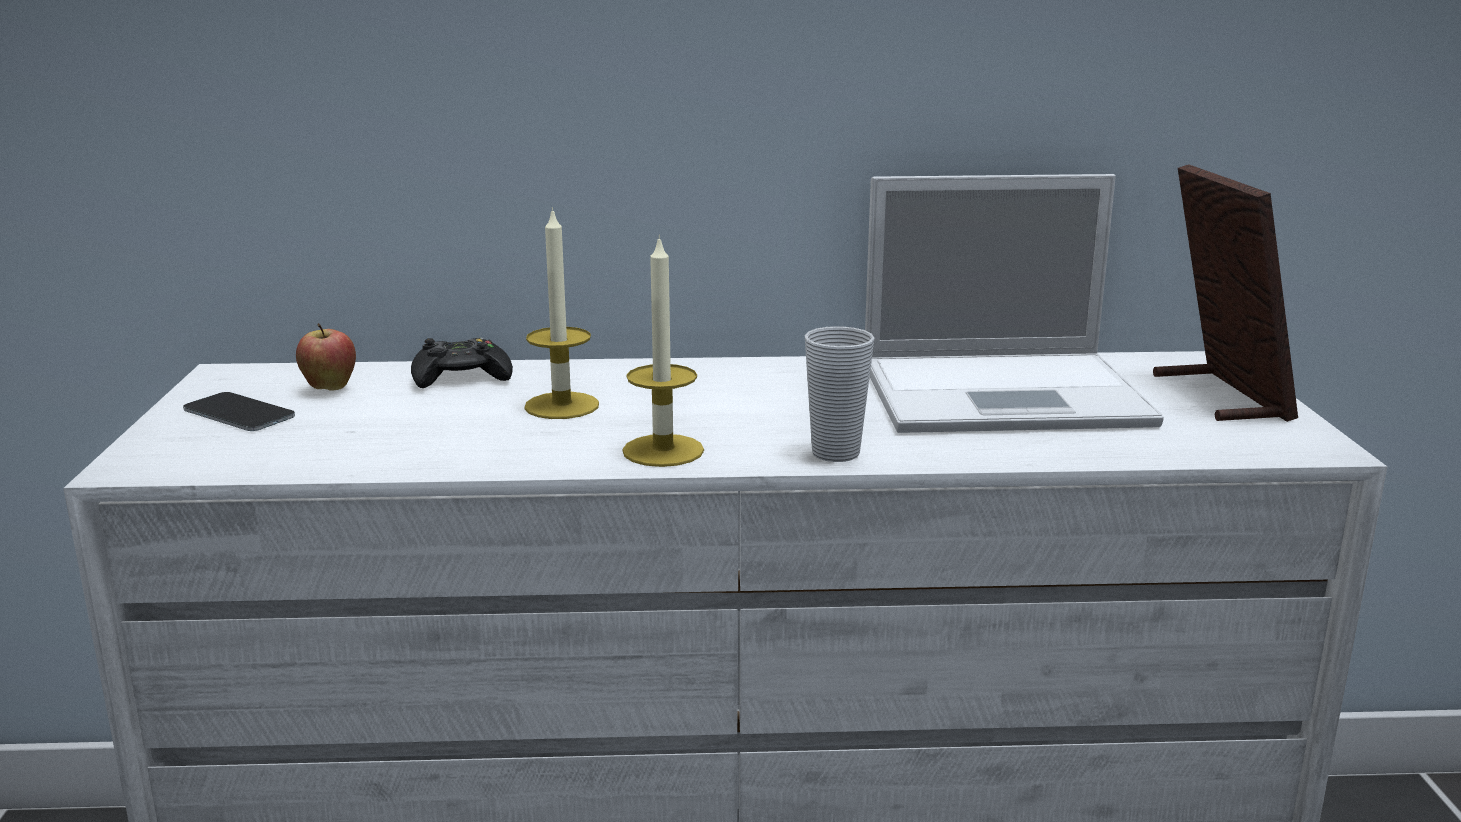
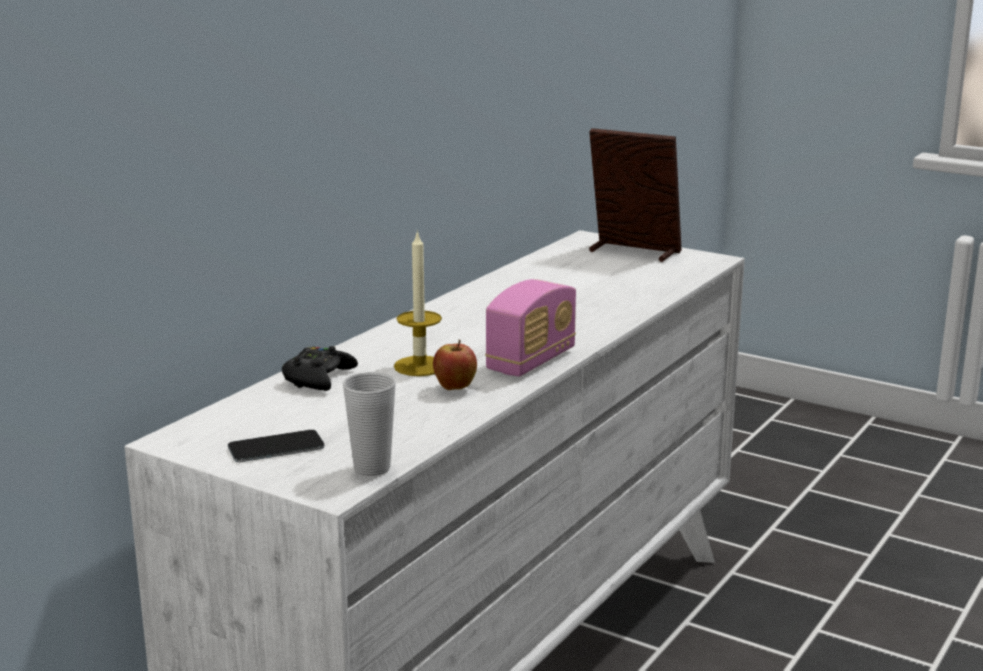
camera: 55 degrees left, 0 degrees up
apple [296,323,356,391] -> apple moved to [433,340,477,390]
candle [623,234,704,467] -> radio [485,279,576,377]
cup [805,326,874,462] -> cup moved to [343,372,396,476]
laptop [865,174,1164,433] -> none

